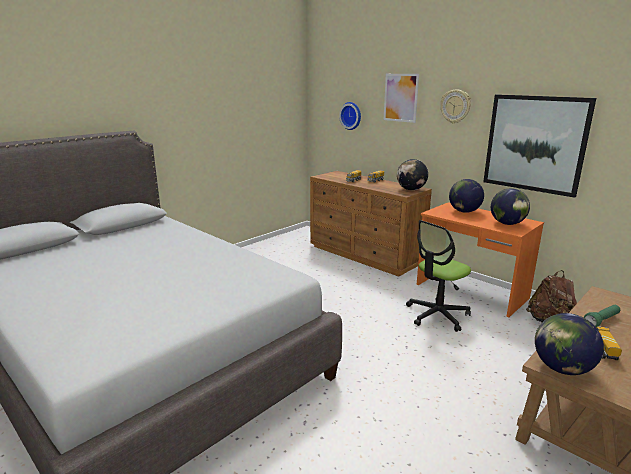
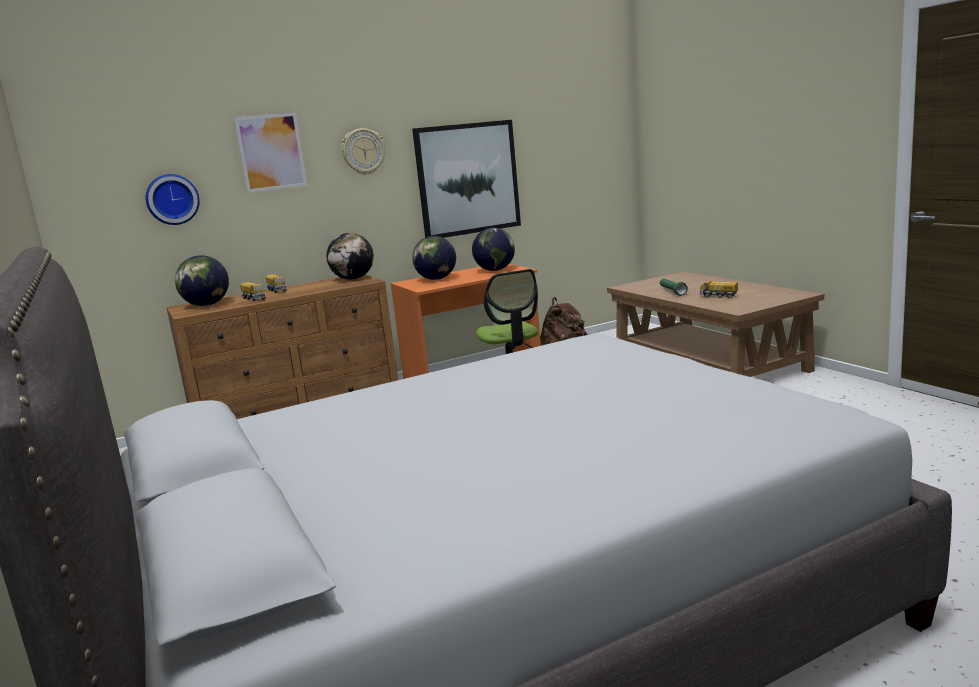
camera: 70 degrees left, 5 degrees down
globe [535,313,604,375] -> globe moved to [175,255,229,306]

